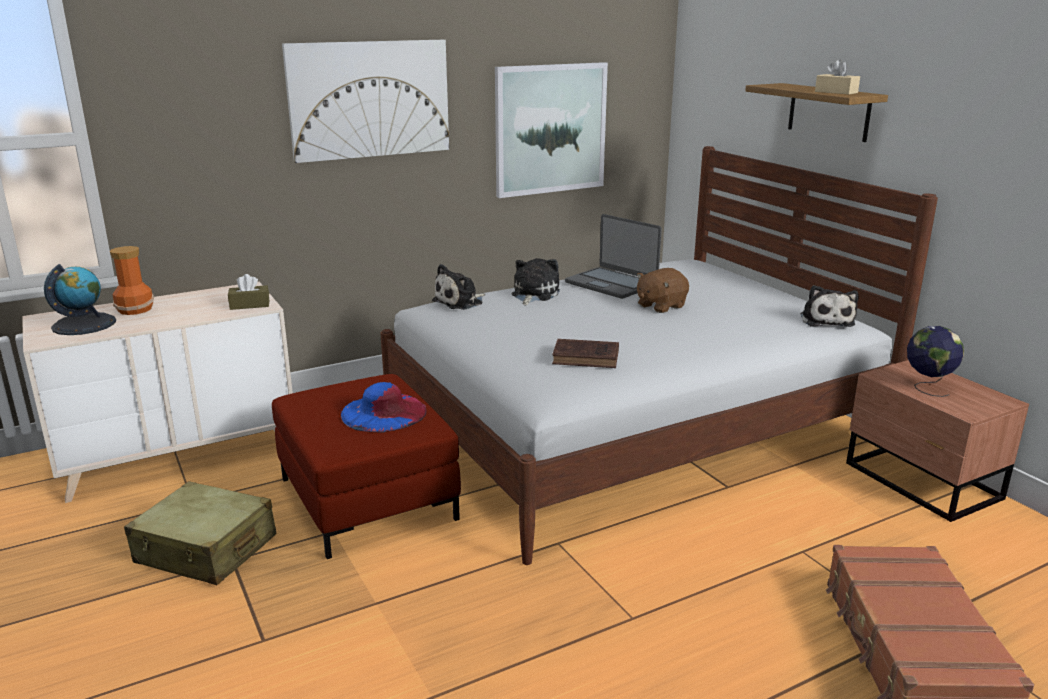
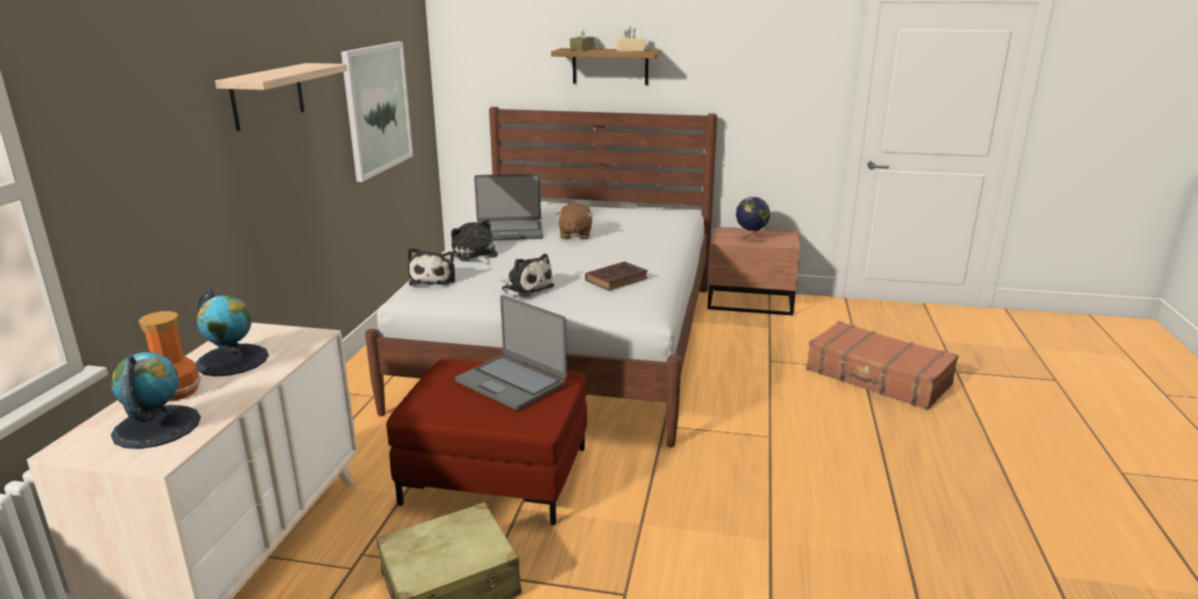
camera: 50 degrees left, 0 degrees up
brown tissue box [228,274,269,310] -> brown tissue box moved to [570,26,595,51]
picture [282,40,449,163] -> shelf [215,63,348,131]
blue hat [341,382,426,432] -> laptop [455,295,567,410]
plush toy [801,285,859,327] -> plush toy moved to [500,254,555,298]
none -> globe [195,289,269,376]

